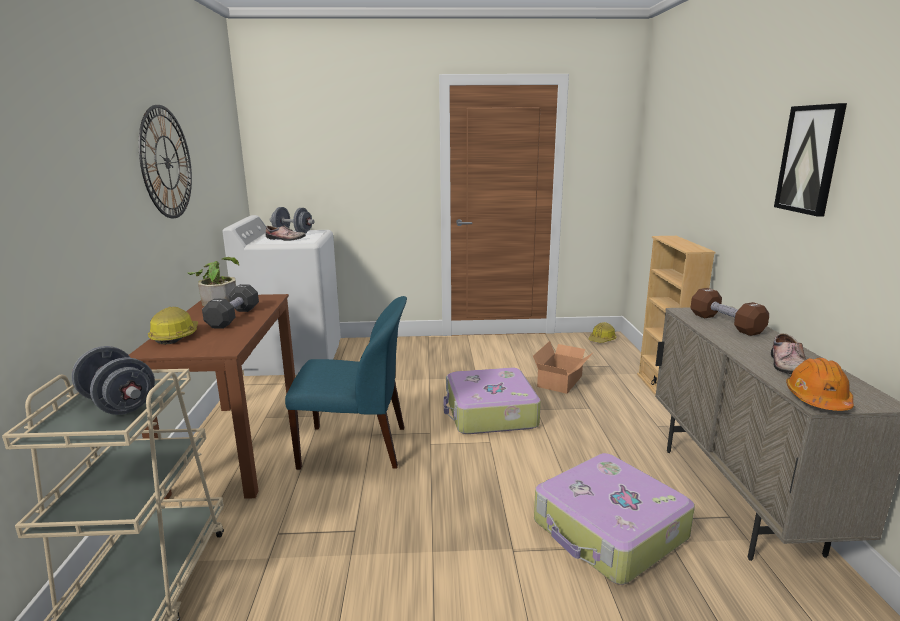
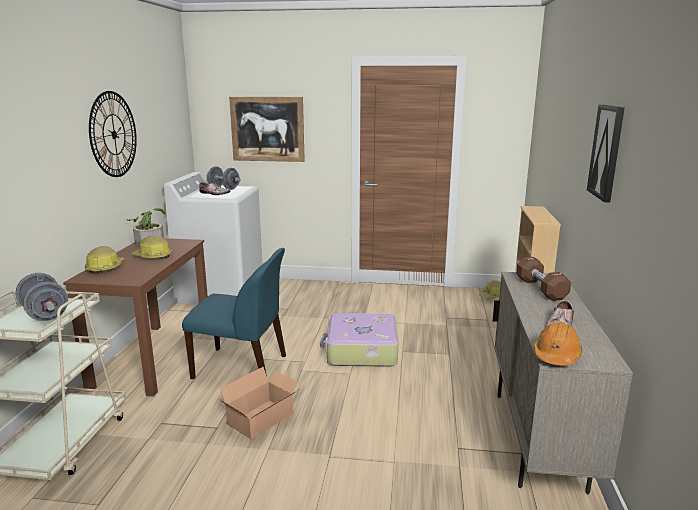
camera: 10 degrees right, 0 degrees up
black dumbbell [202,284,259,329] -> hard hat [131,236,172,259]
cardboard box [533,341,594,394] -> cardboard box moved to [220,367,301,440]
suitcase [534,453,695,585] -> none
none -> picture [229,97,305,162]

